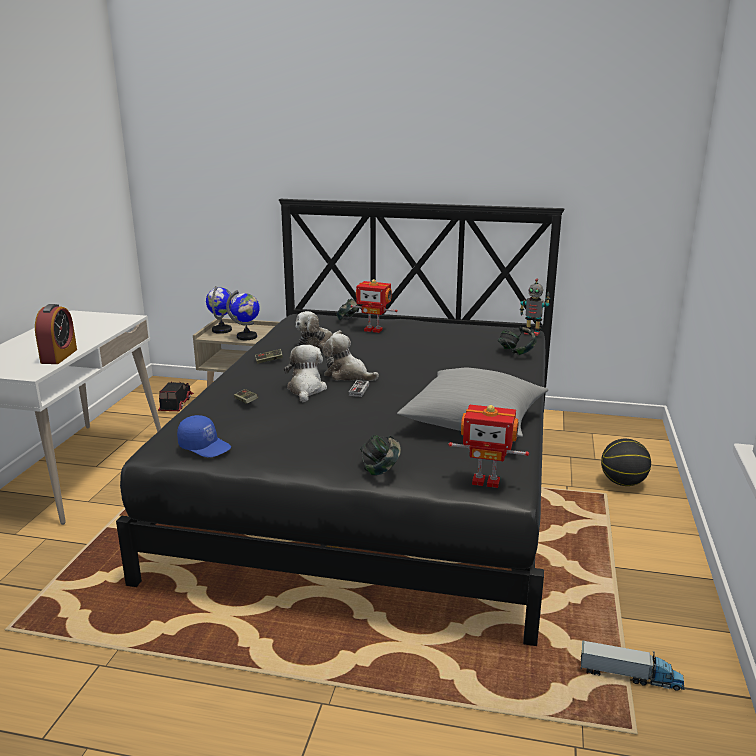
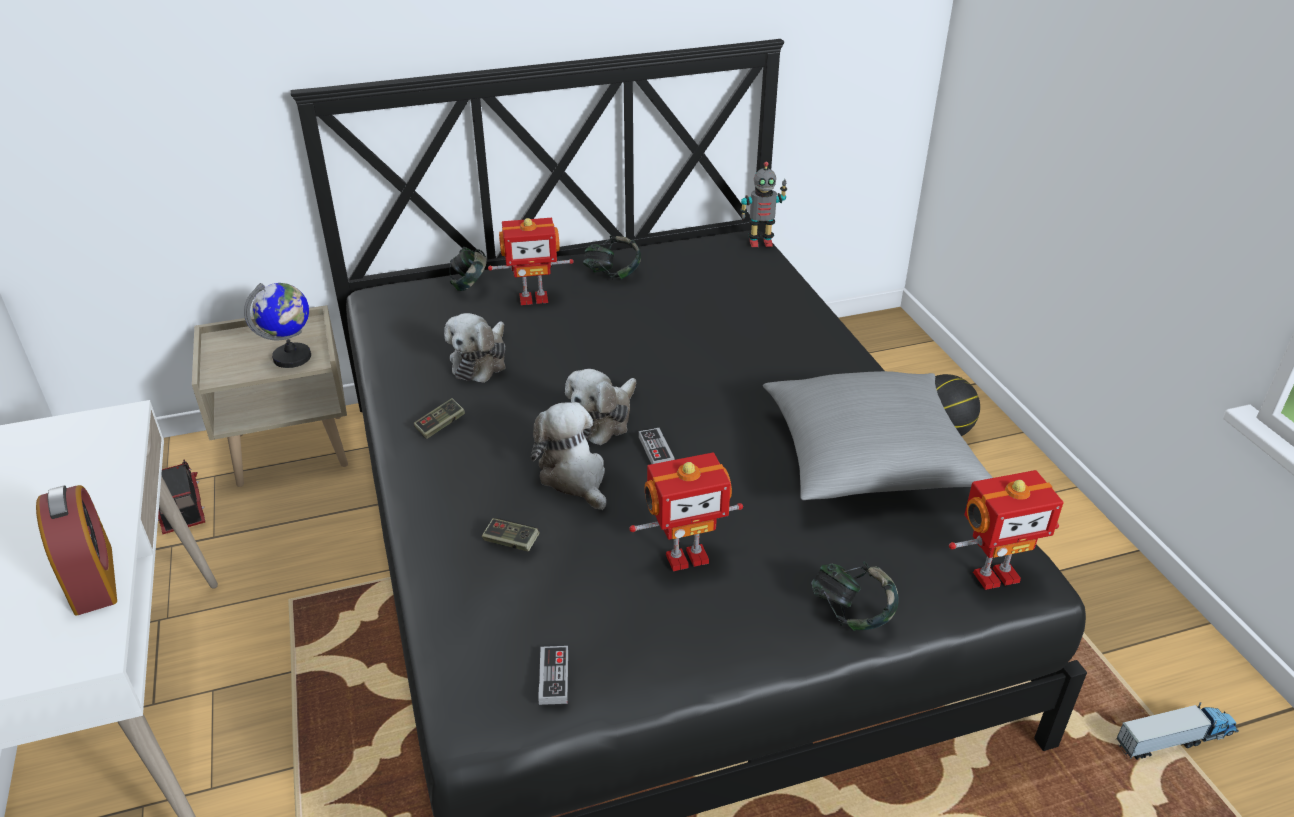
camera: 30 degrees left, 15 degrees up
blue cap [177,415,231,458] -> game controller [538,646,568,705]
globe [206,286,234,334] -> none
plush toy [322,333,379,381] -> plush toy turned 60 degrees counterclockwise [565,369,636,445]
headphones [498,327,537,355] -> headphones moved to [583,235,641,280]
none -> toy robot [629,453,743,571]

